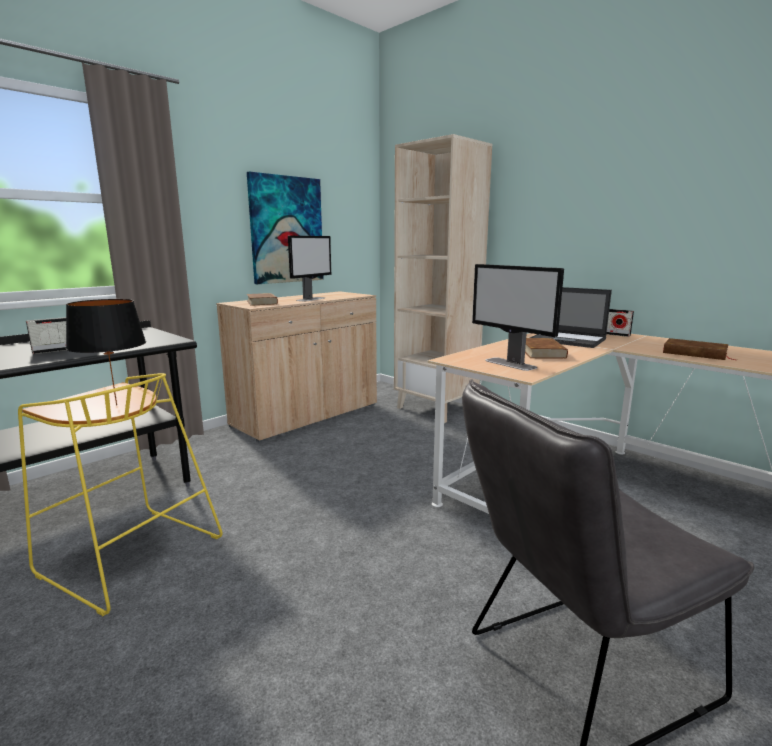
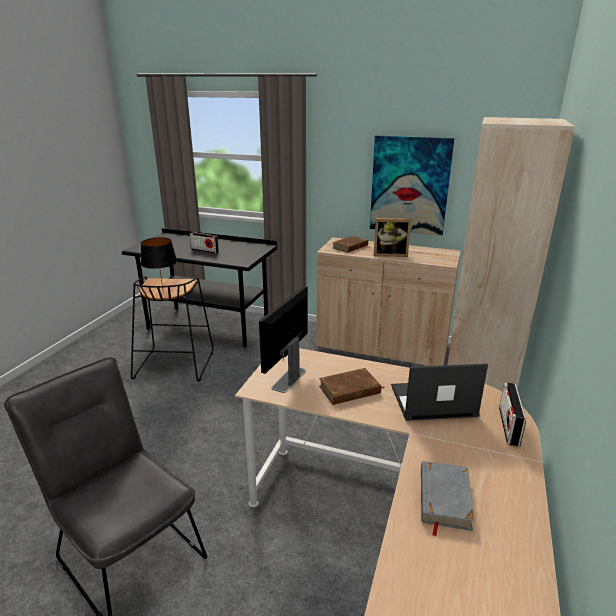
camera: 65 degrees right, 10 degrees up
yellow stool [18,373,223,616] -> black stool [131,276,213,381]
monitor [288,236,331,301] -> picture frame [374,218,411,257]
laptop [530,287,612,348] -> laptop turned 75 degrees clockwise [391,363,488,421]
brown book [663,338,735,360] -> grey book [421,461,475,536]

